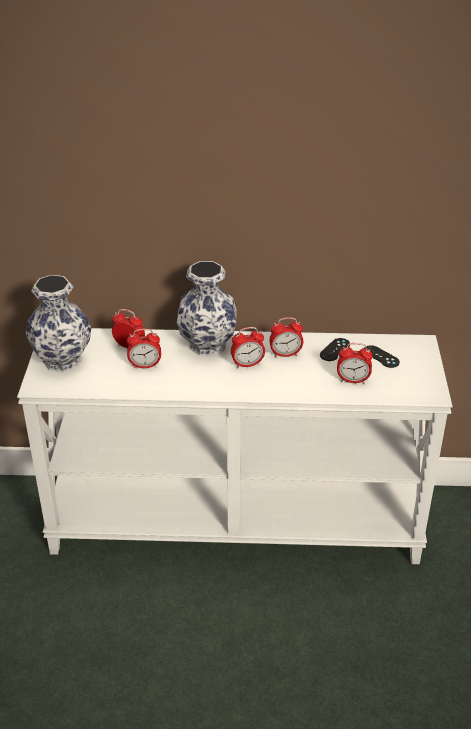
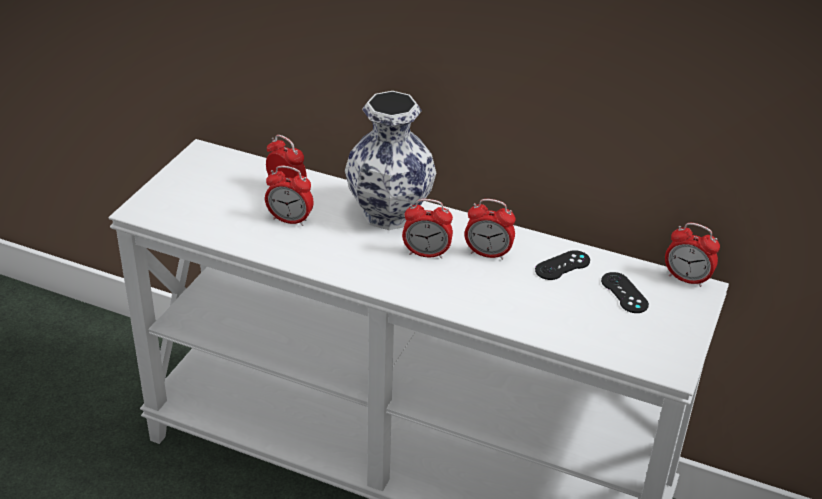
camera: 20 degrees right, 0 degrees up
vase [26,275,91,372] -> none
alarm clock [337,343,373,384] -> alarm clock moved to [665,223,720,287]

